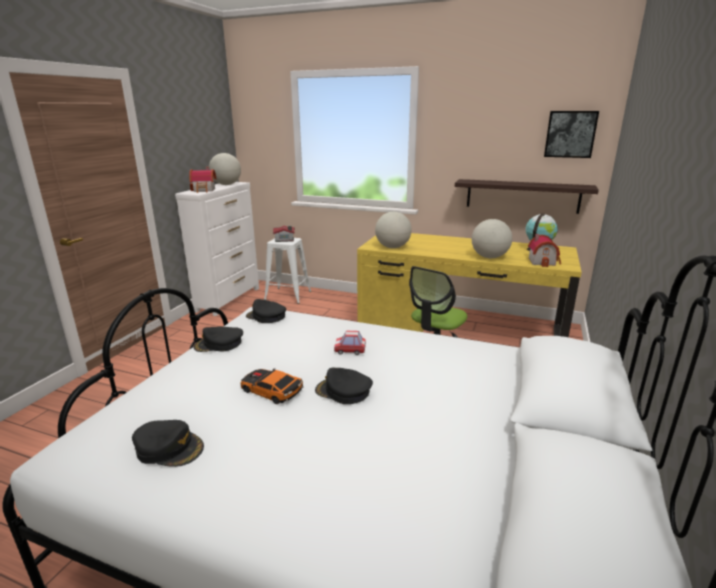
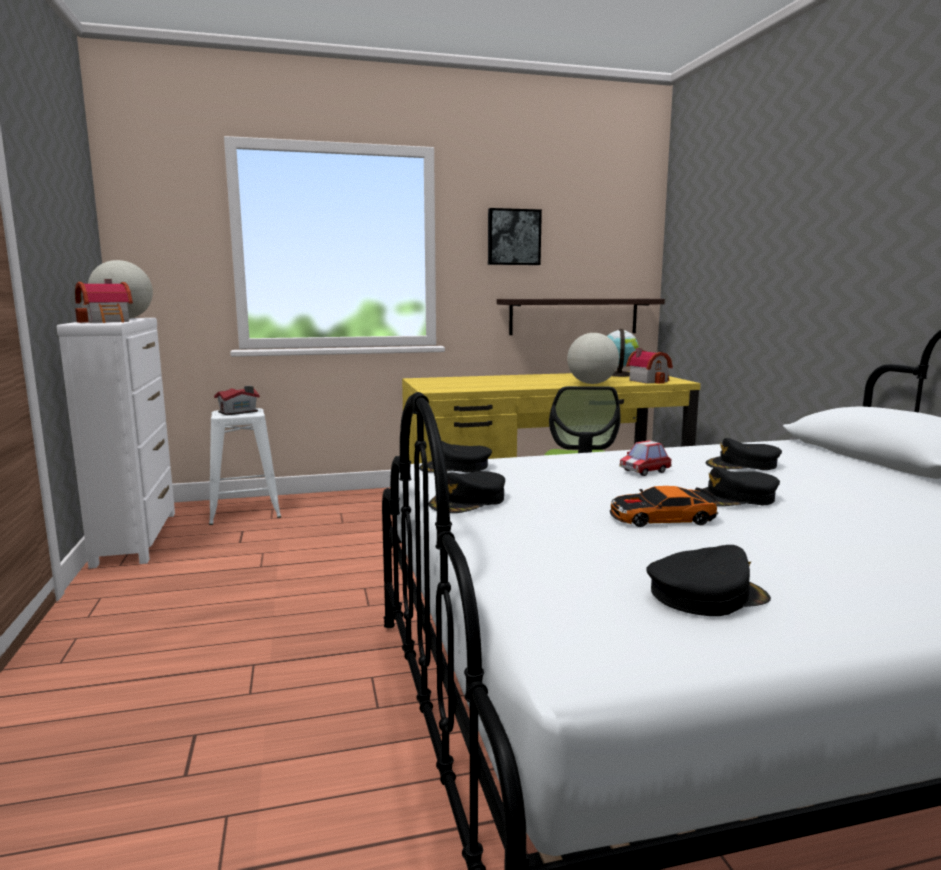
camera: 35 degrees left, 10 degrees down
globe [375,212,412,248] -> none
picture [544,111,599,158] -> picture moved to [488,208,542,265]
none -> black cap [706,438,782,470]

